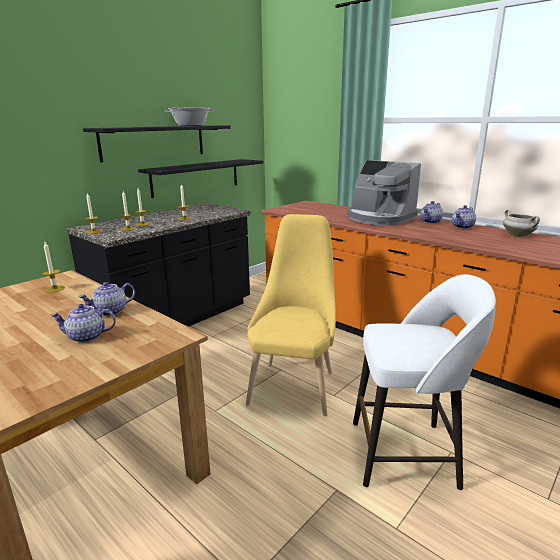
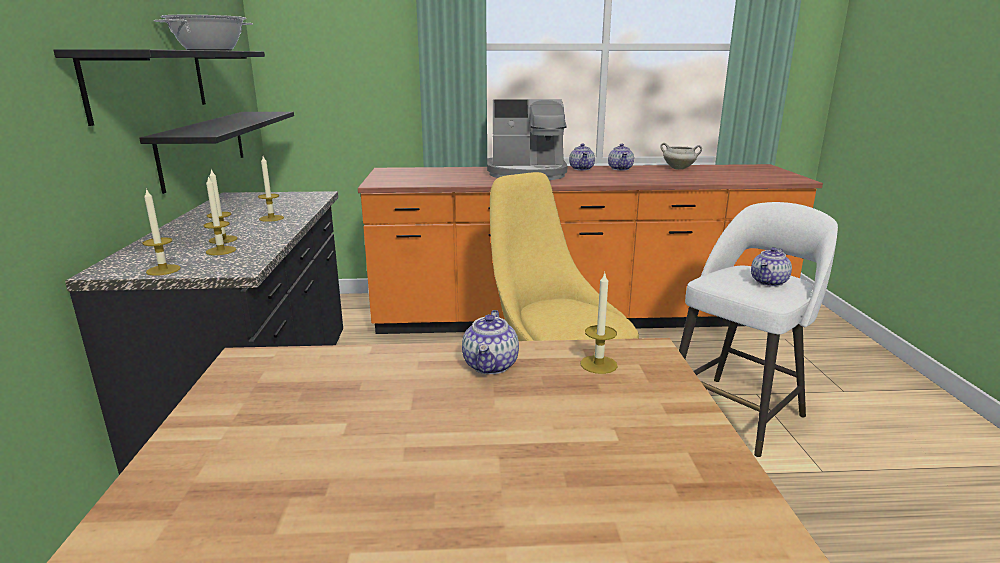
camera: 45 degrees left, 0 degrees up
candle [42,242,65,293] -> candle moved to [580,273,617,374]
teapot [50,304,116,343] -> teapot moved to [751,247,792,287]

